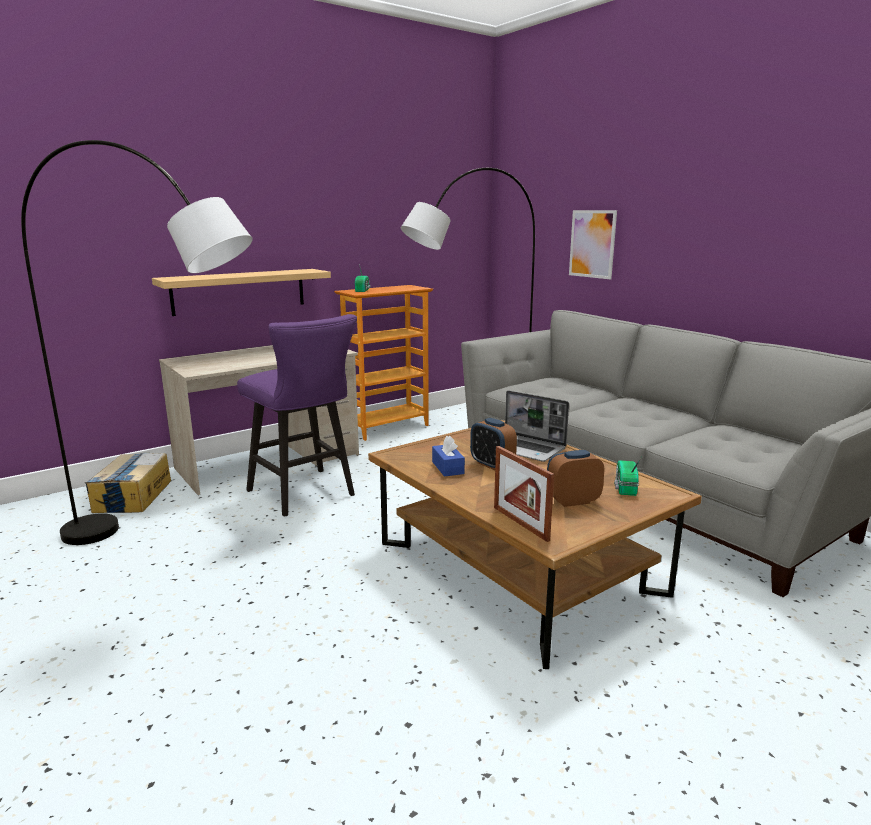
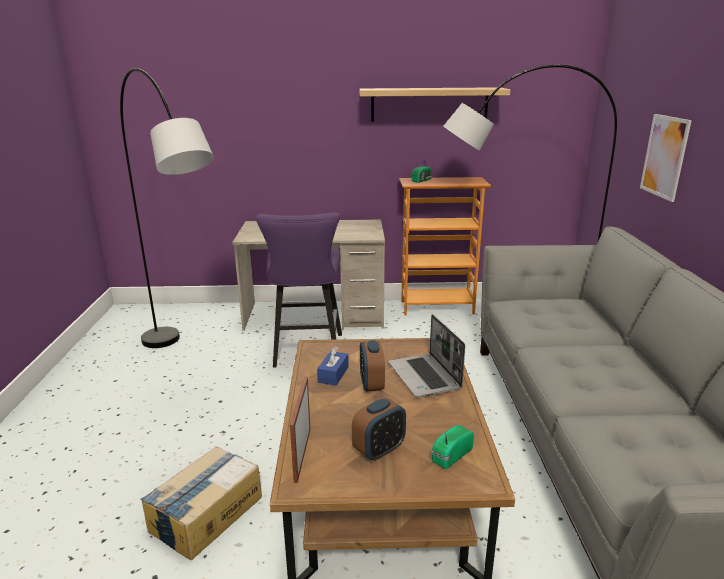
camera: 35 degrees right, 5 degrees up
cardboard box [85,452,171,513] -> cardboard box moved to [141,446,262,560]
shelf [152,269,331,316] -> shelf moved to [359,87,510,122]
alarm clock [547,450,604,507] -> alarm clock turned 120 degrees clockwise [352,397,406,461]

